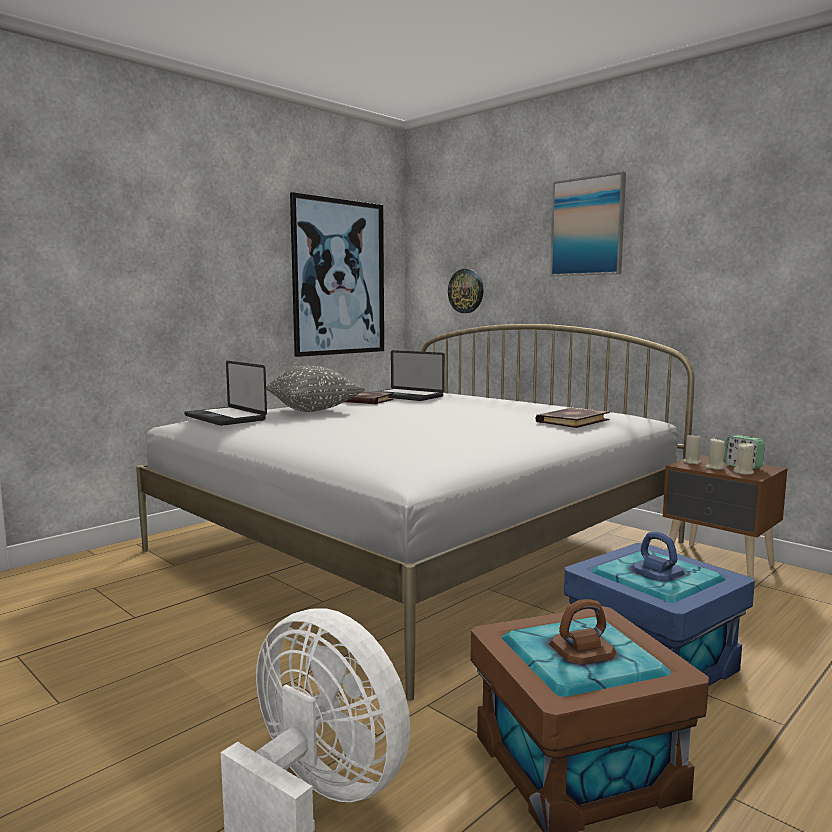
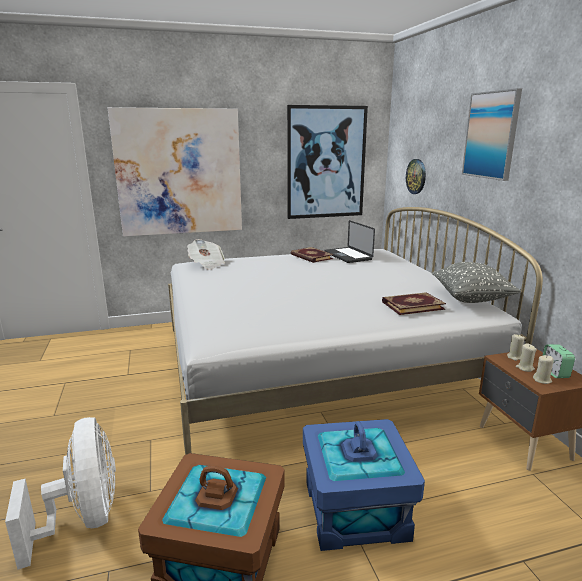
camera: 30 degrees right, 10 degrees up
laptop [184,361,267,426] -> newspaper [187,239,225,270]
grey pillow [266,366,365,412] -> grey pillow moved to [432,262,521,303]
none -> picture [108,107,242,236]

